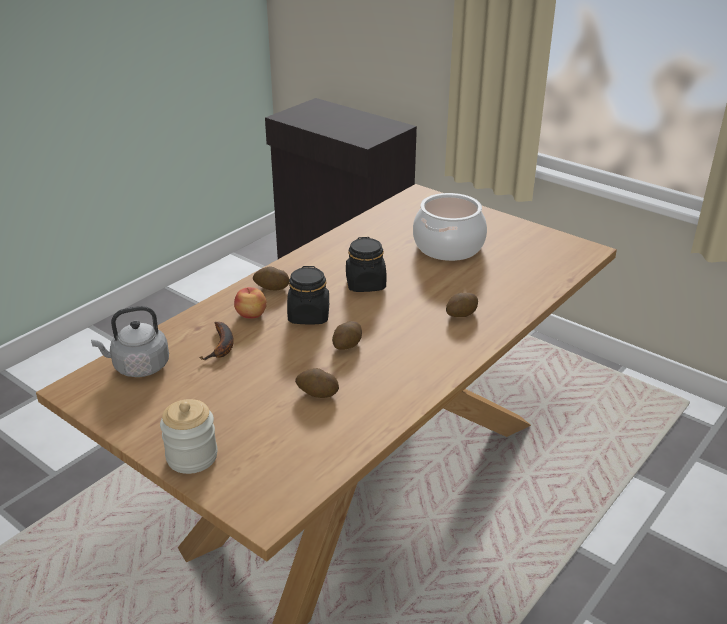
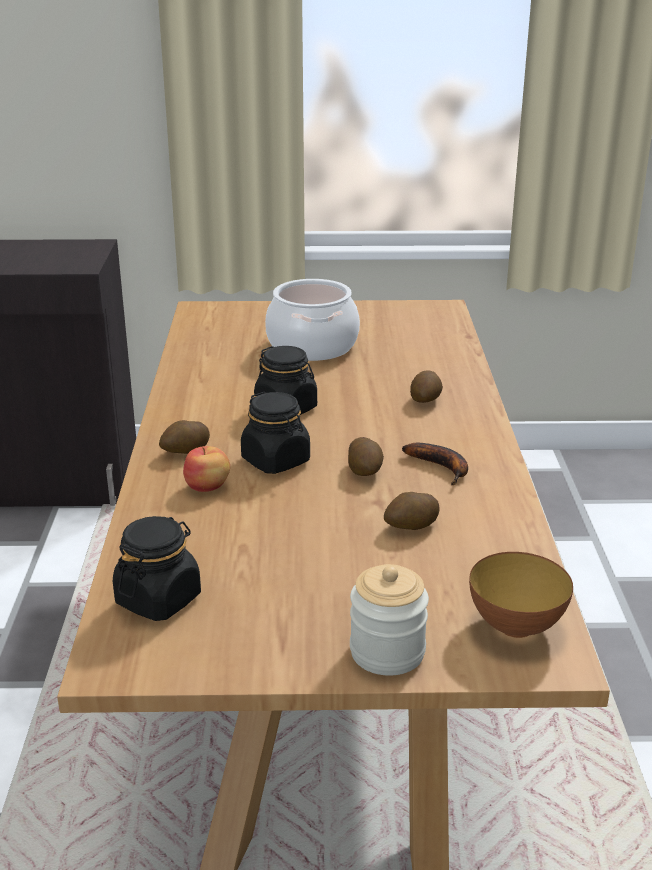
camera: 40 degrees left, 5 degrees down
grey kettle [91,306,169,377] -> black jar [113,516,201,621]
banana [201,322,234,360] -> banana moved to [402,443,468,485]
none -> bowl [469,552,573,638]

